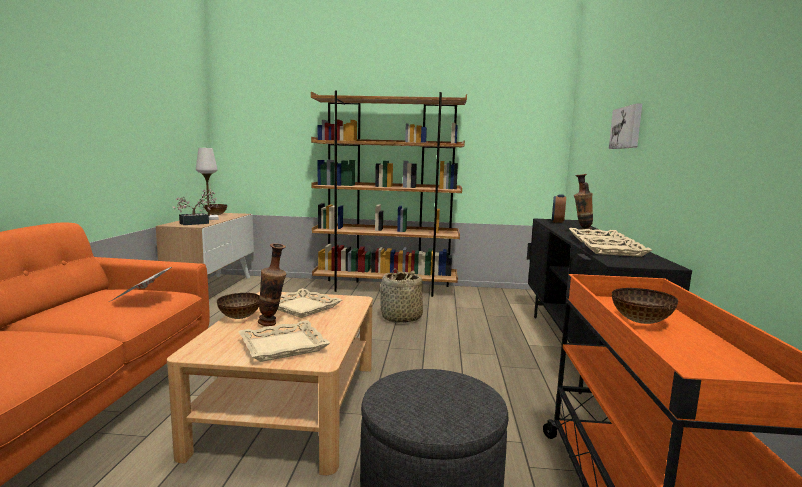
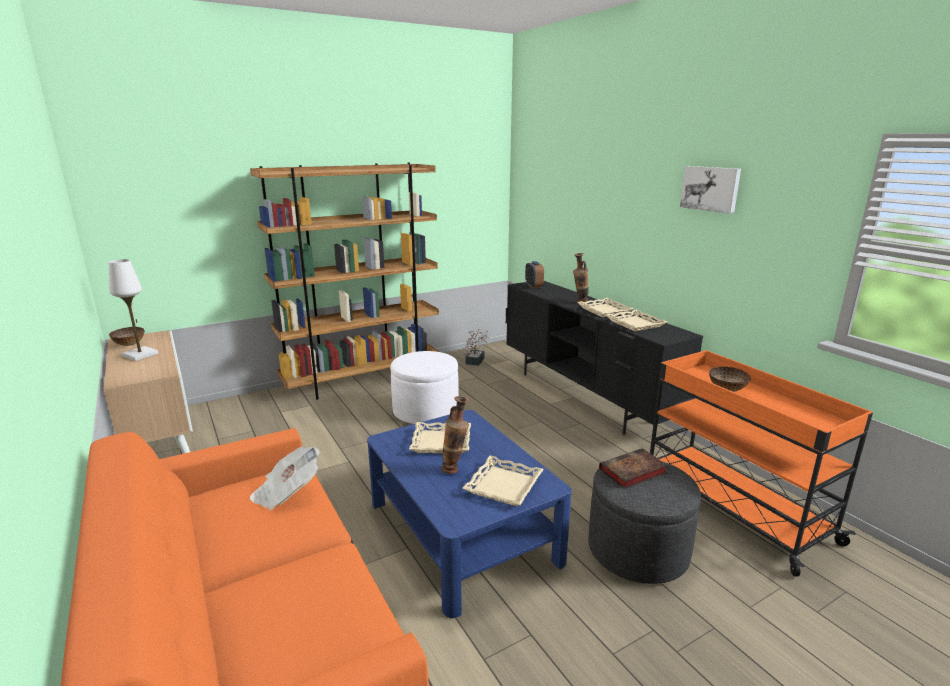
camera: 35 degrees left, 10 degrees up
beige coffee table [167,292,373,475] -> blue coffee table [367,410,572,618]
potted plant [172,189,218,225] -> potted plant moved to [465,329,489,366]
bowl [217,293,260,319] -> none
basket [380,269,423,323] -> white ottoman [390,351,459,424]
picture [609,103,642,149] -> picture moved to [680,166,741,214]
none -> book [599,448,668,489]

